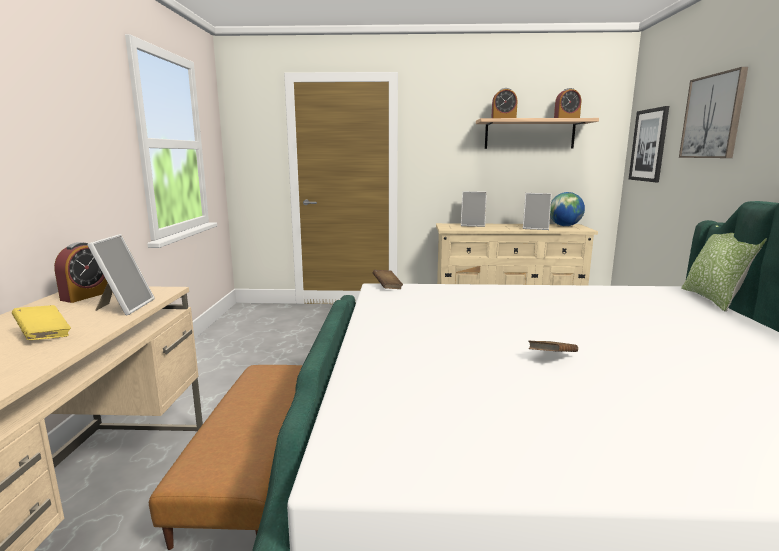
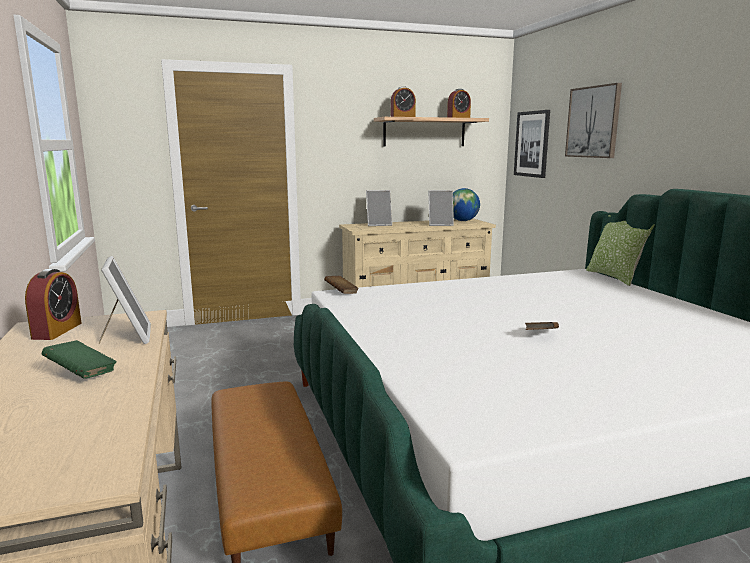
camera: 20 degrees left, 0 degrees up
yellow book [12,305,71,340] -> green book [42,340,116,379]

